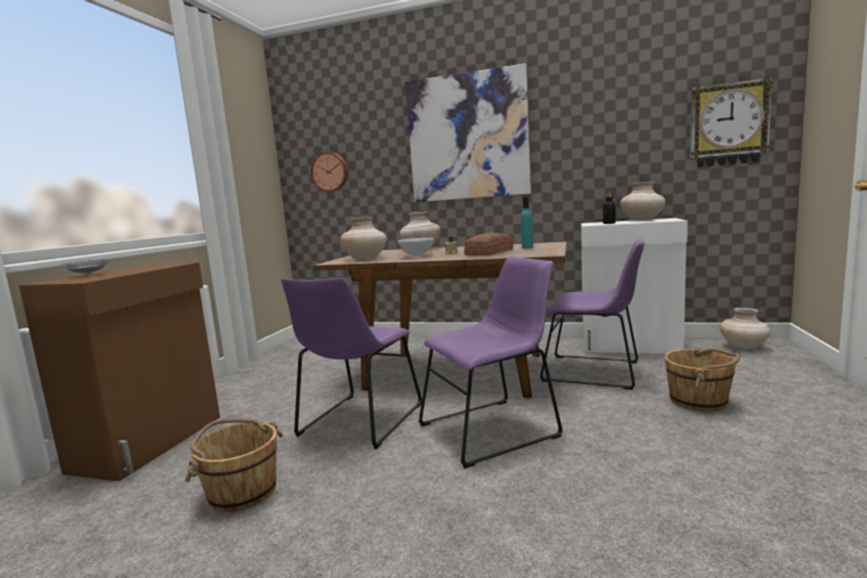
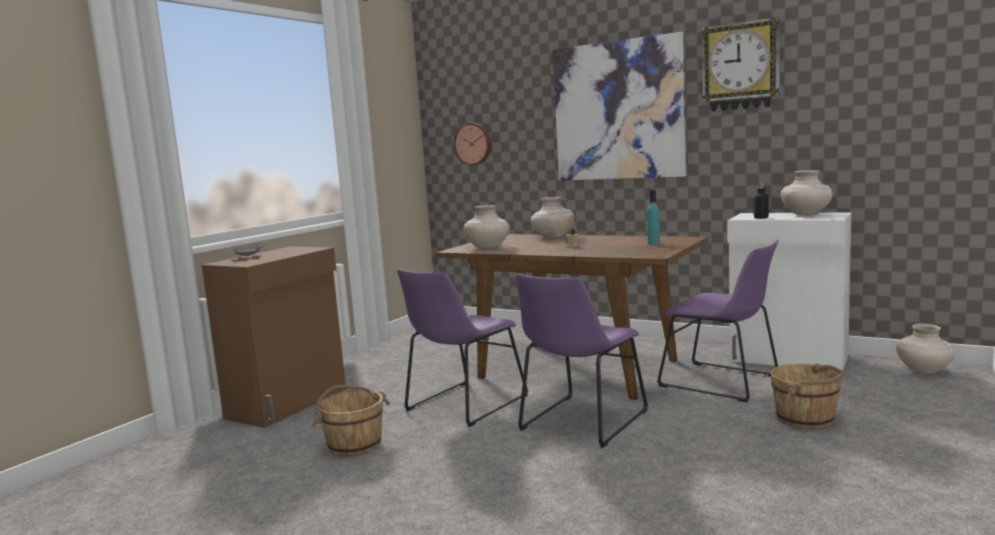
camera: 15 degrees right, 0 degrees up
white bowl [398,238,434,257] -> none
purple chair [418,256,563,469] -> purple chair turned 135 degrees clockwise [516,274,648,448]
bread [464,232,513,256] -> none
wall clock [690,77,774,167] -> wall clock moved to [701,17,780,111]

